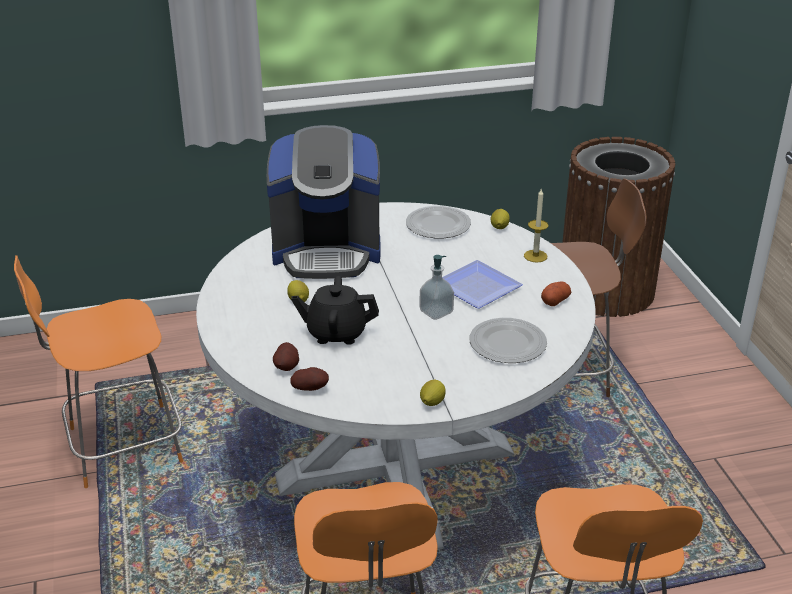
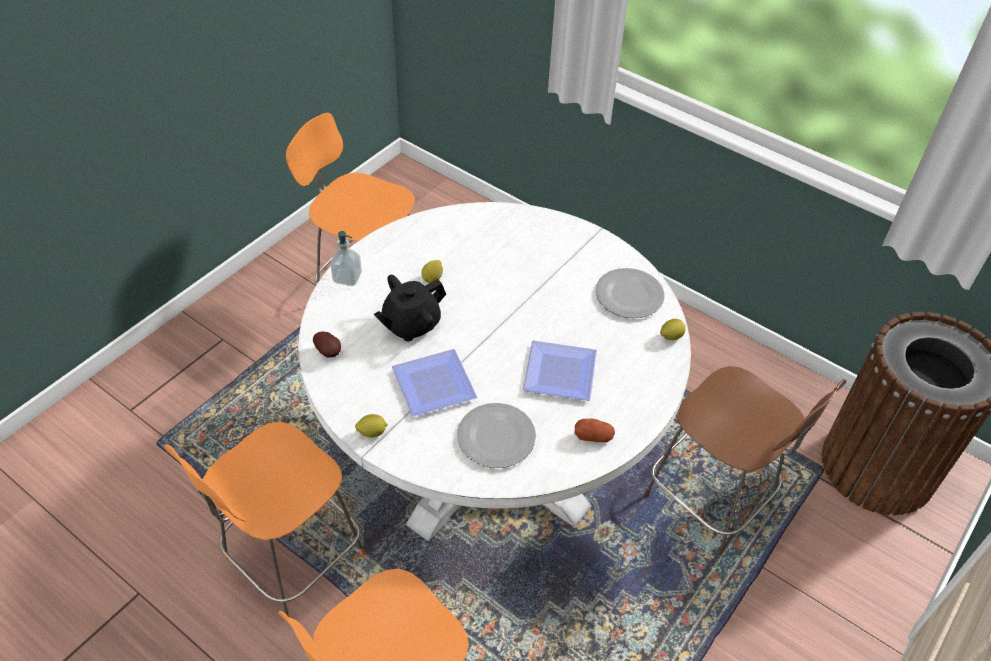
camera: 50 degrees right, 15 degrees up
coffee machine [267,125,380,279] -> none
potato [273,342,299,371] -> none
black teapot [291,276,379,345] -> black teapot turned 90 degrees counterclockwise [374,275,446,341]
soap dispenser [419,255,454,320] -> soap dispenser moved to [330,231,362,286]
candle [524,189,549,262] -> none
none -> plate [392,349,477,417]

